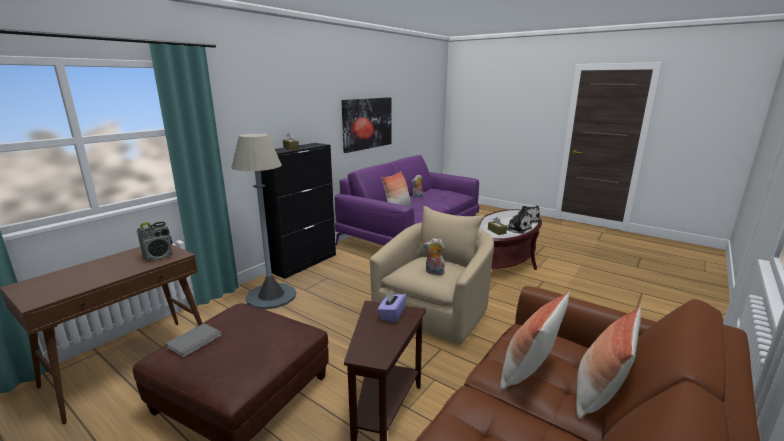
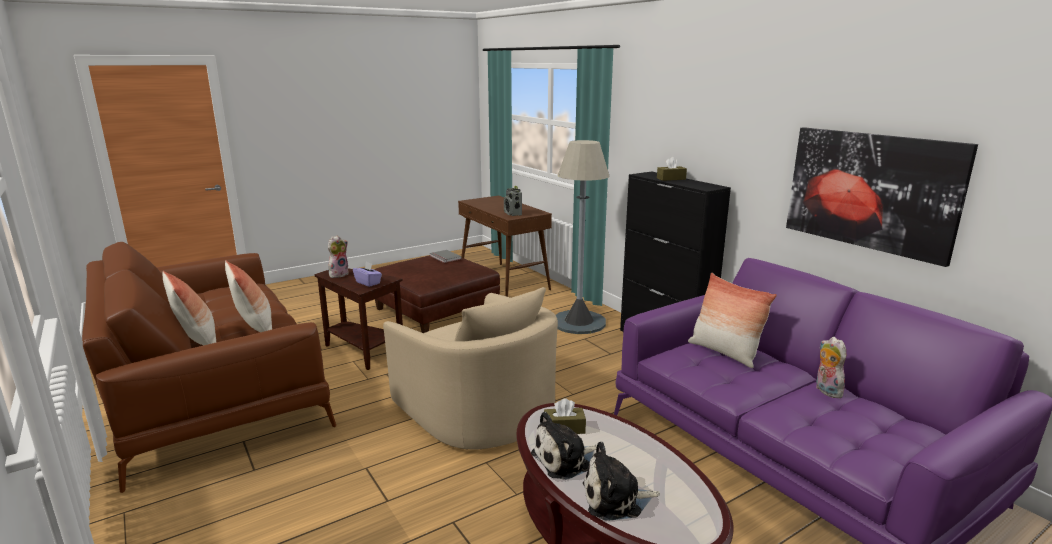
camera: 110 degrees right, 0 degrees up
plush toy [423,238,446,275] -> plush toy moved to [328,235,349,278]

